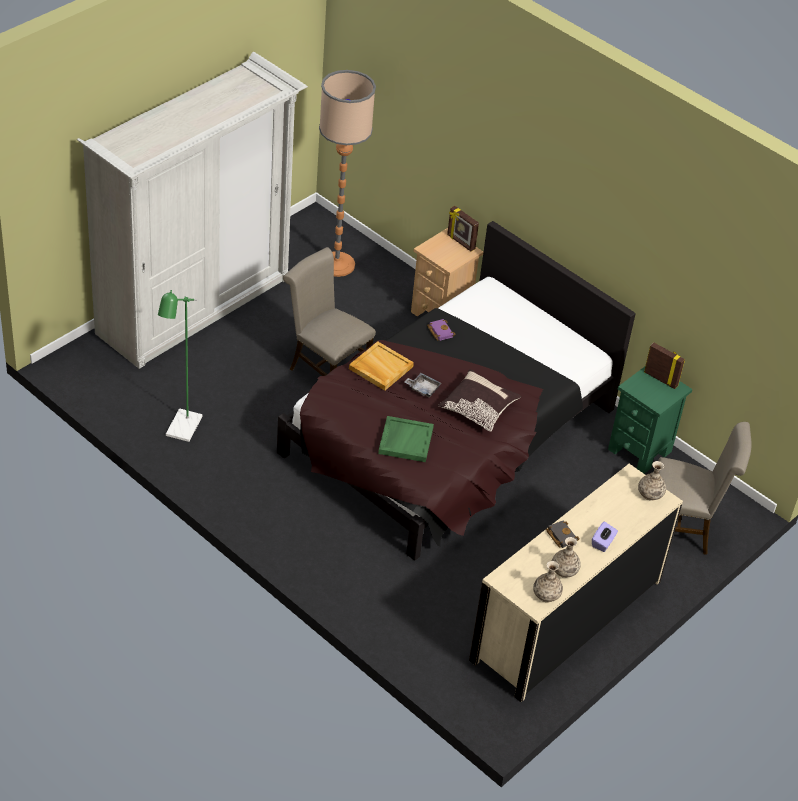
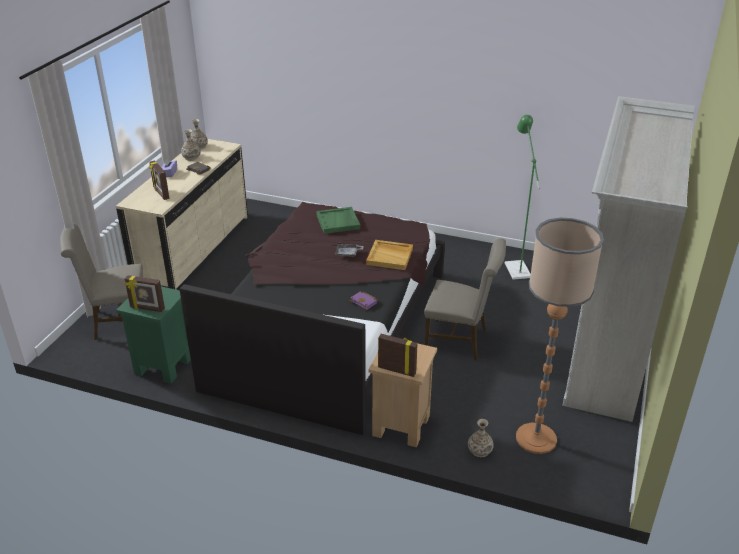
camera: 160 degrees right, 10 degrees down
pillow [438,369,521,432] -> none
vase [638,461,666,501] -> vase moved to [468,419,494,458]
none -> picture frame [149,160,170,200]

